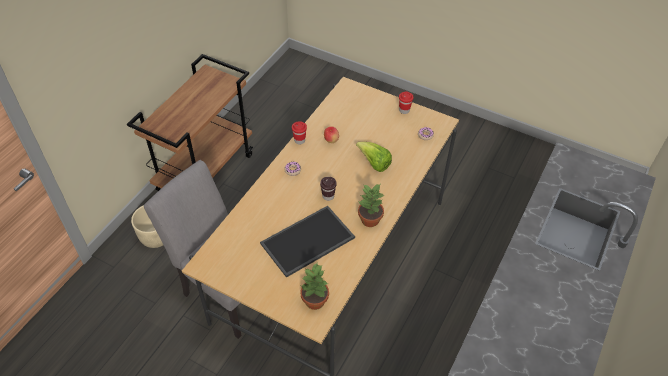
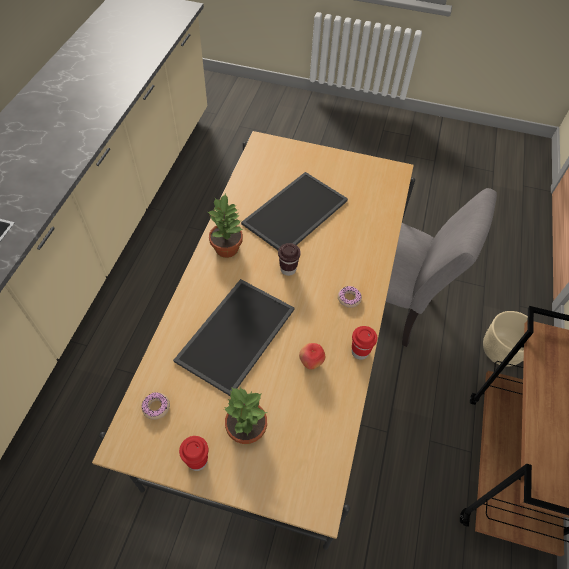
camera: 165 degrees right, 5 degrees up
potted plant [300,264,329,310] -> potted plant moved to [224,387,267,444]
lettuce [356,142,392,172] -> tray [173,279,294,396]

